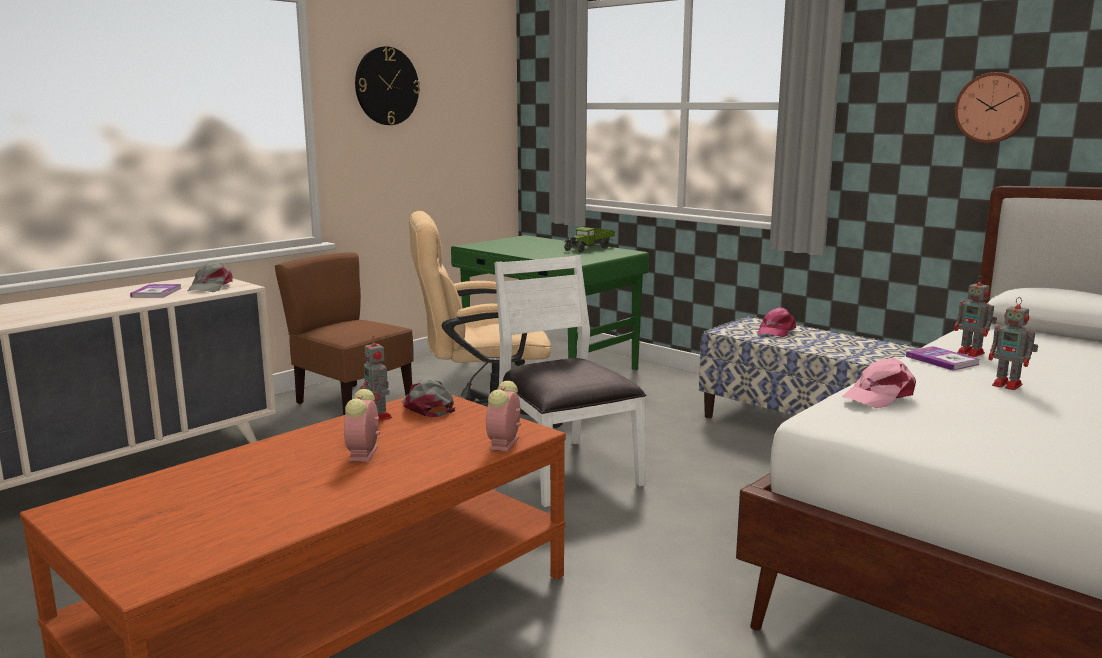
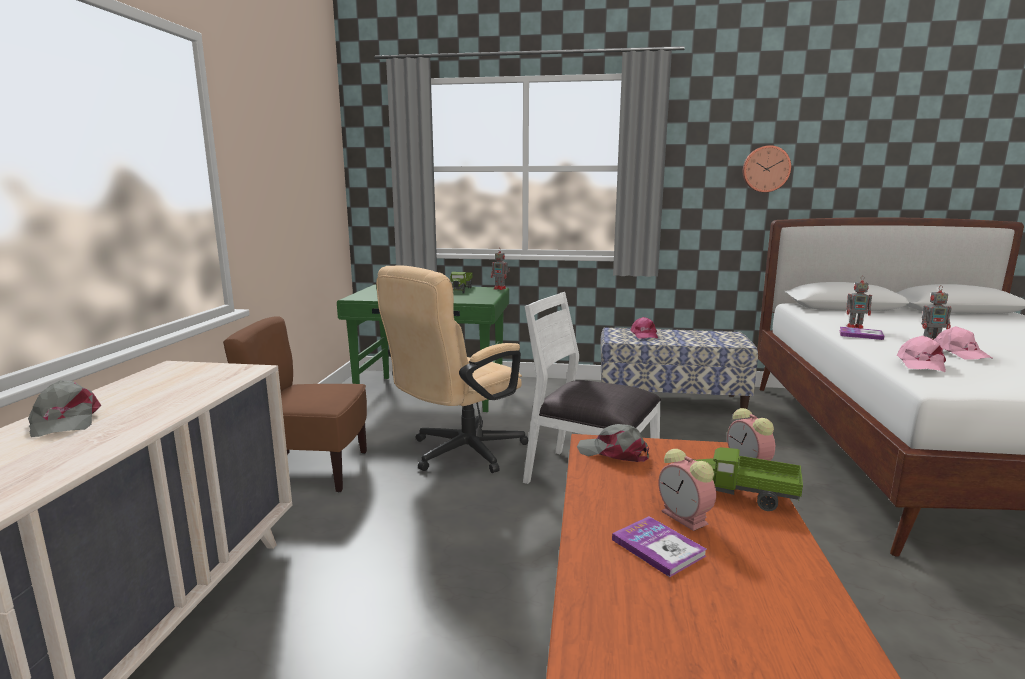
camera: 35 degrees left, 0 degrees up
book [130,284,182,298] -> book moved to [612,516,707,577]
grey cap [188,261,233,292] -> grey cap moved to [28,380,101,437]
wall clock [355,46,420,125] -> none
toy robot [360,335,392,421] -> toy robot moved to [491,248,510,290]
none -> toy truck [693,447,803,511]
none -> pink cap [934,326,992,360]

